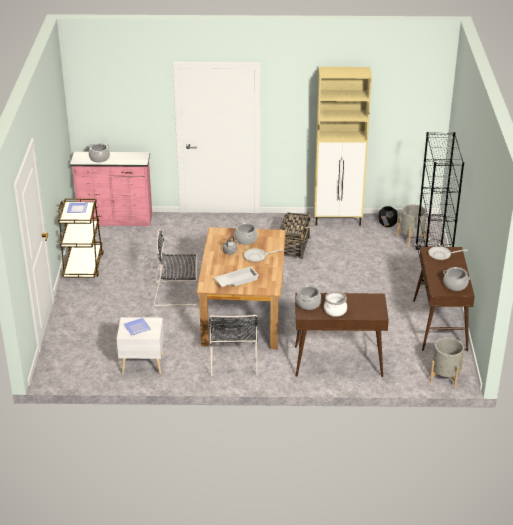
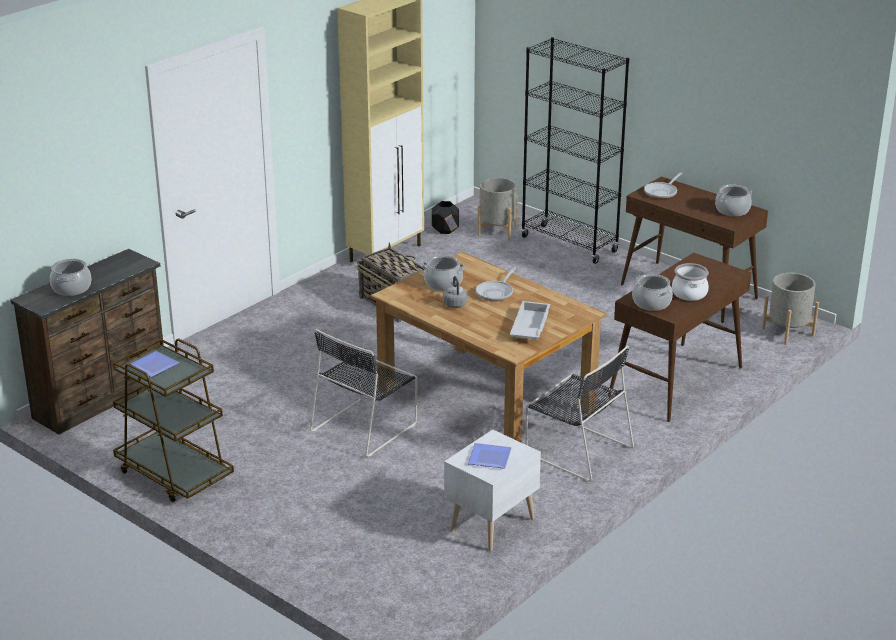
camera: 50 degrees left, 5 degrees down
pink dresser [70,152,152,226] -> brown dresser [10,249,164,435]

